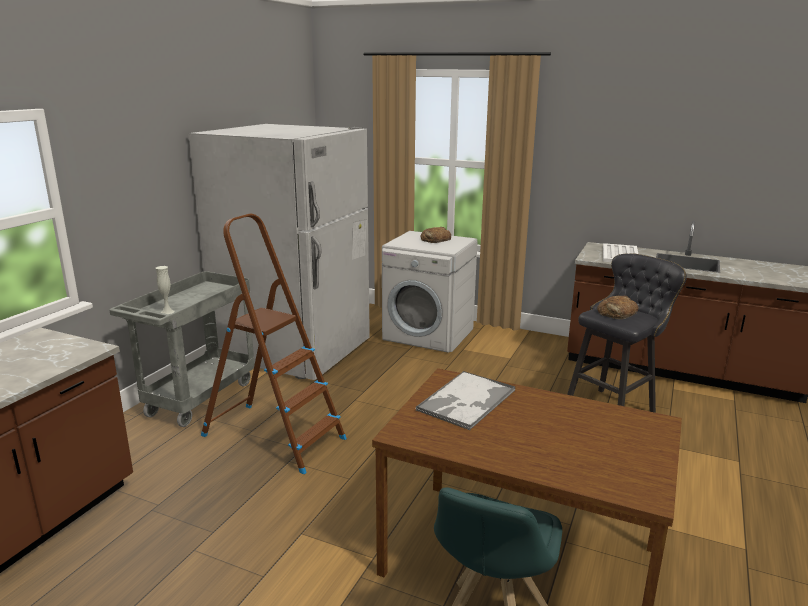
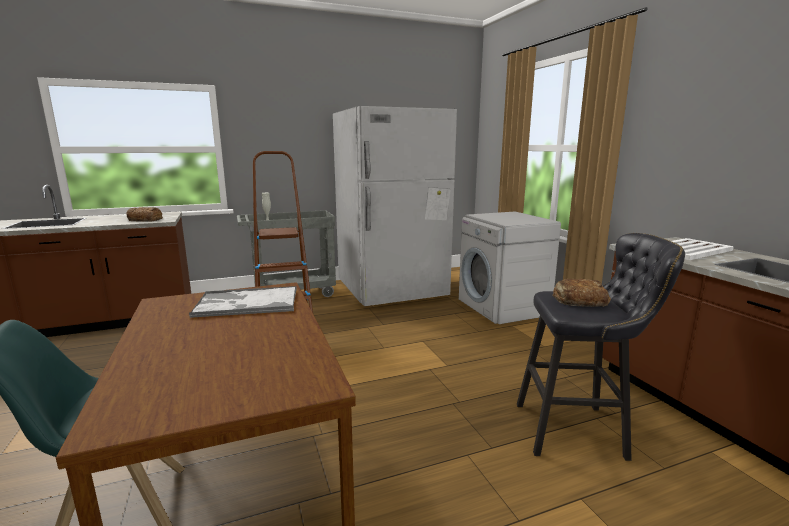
camera: 45 degrees right, 5 degrees down
bread [421,227,451,243] -> bread moved to [126,207,163,222]

